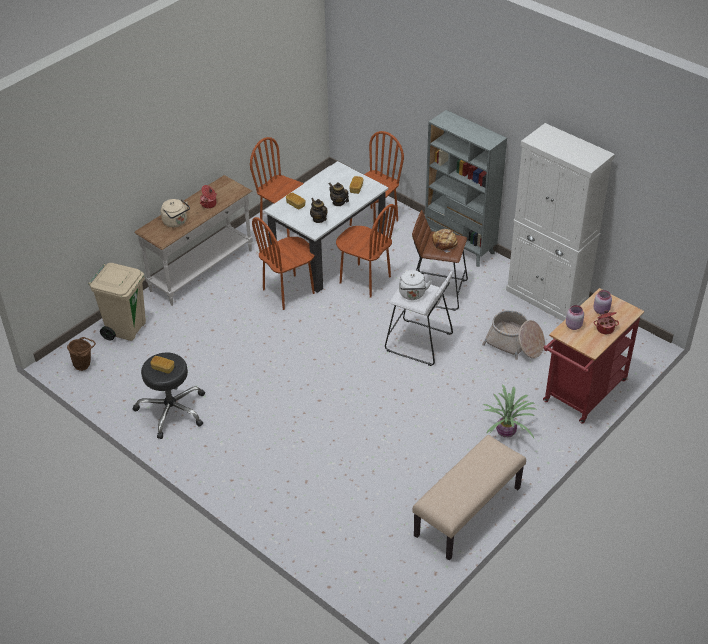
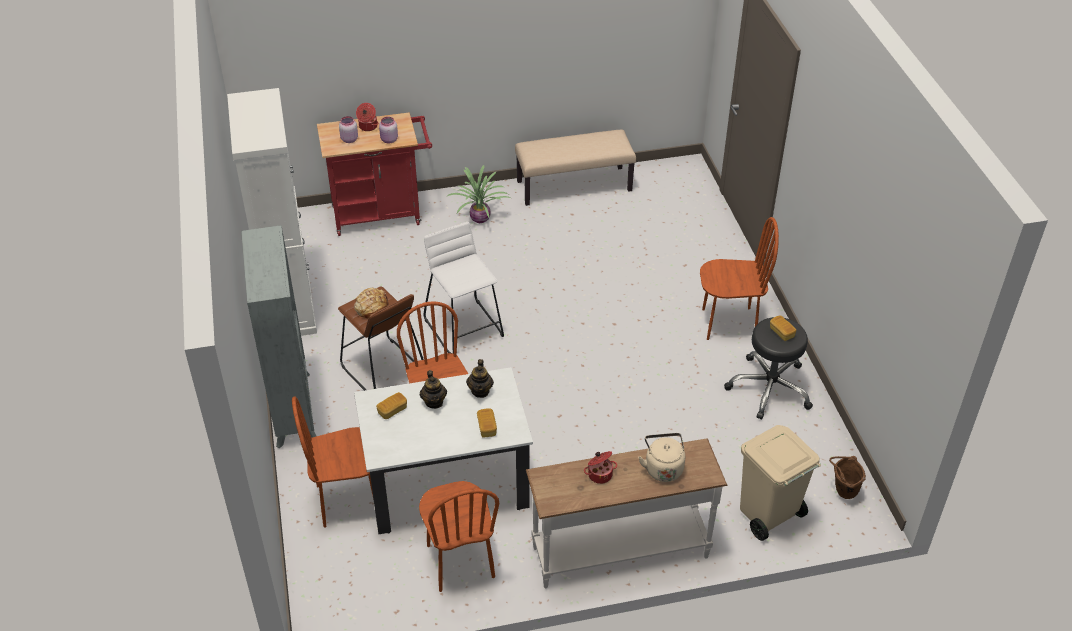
camera: 145 degrees left, 0 degrees up
brown chair [252,217,315,310] -> brown chair moved to [700,217,779,340]
white kettle [399,270,432,300] -> none
basket [482,310,545,360] -> none

